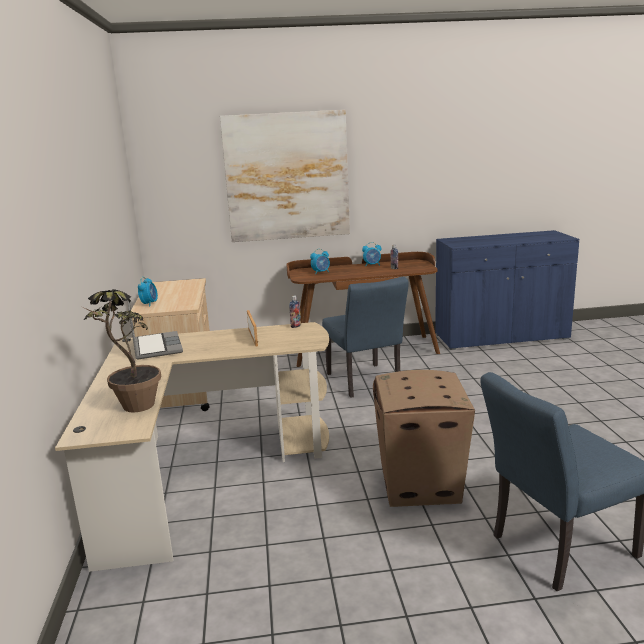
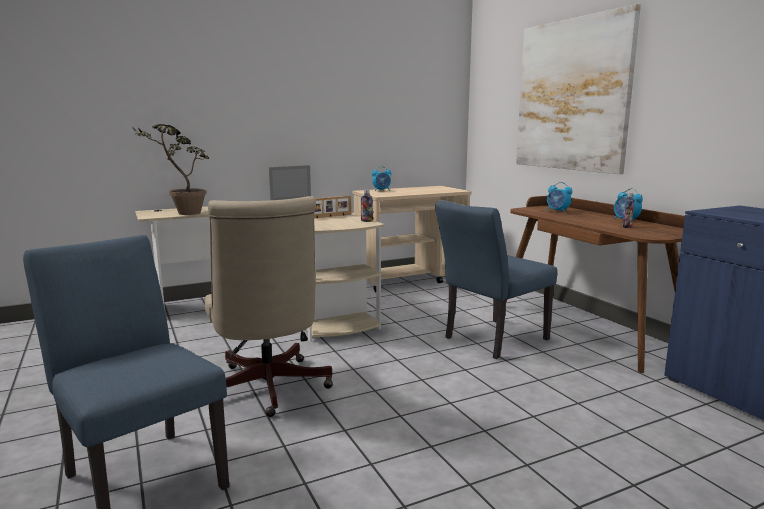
camera: 70 degrees right, 5 degrees down
cardboard box [373,370,475,507] -> beige office chair [205,196,333,417]

